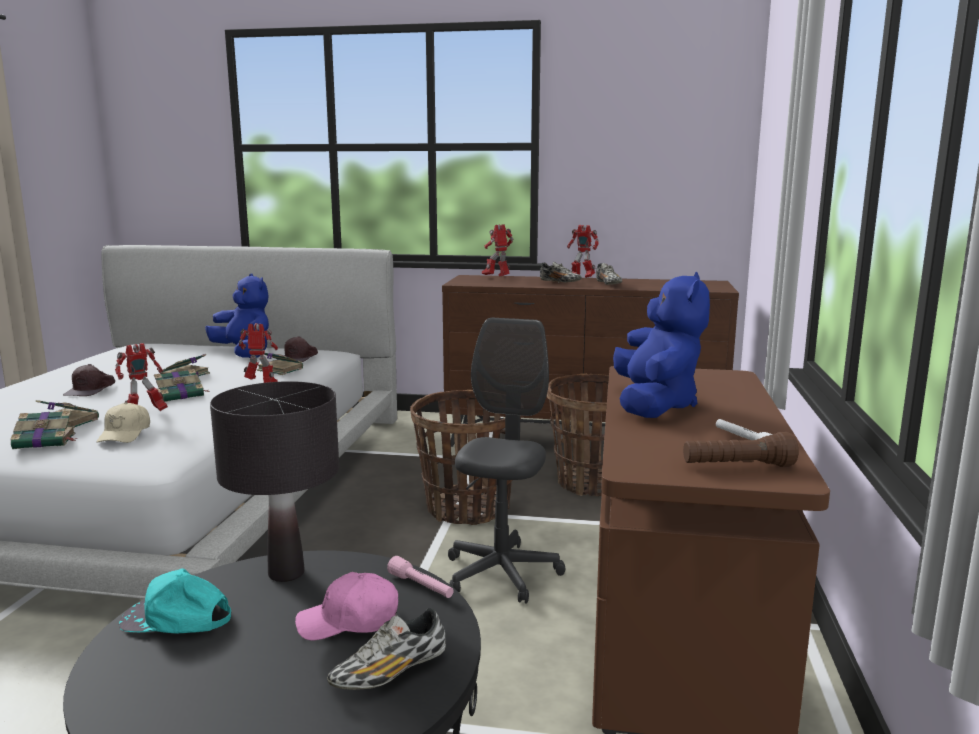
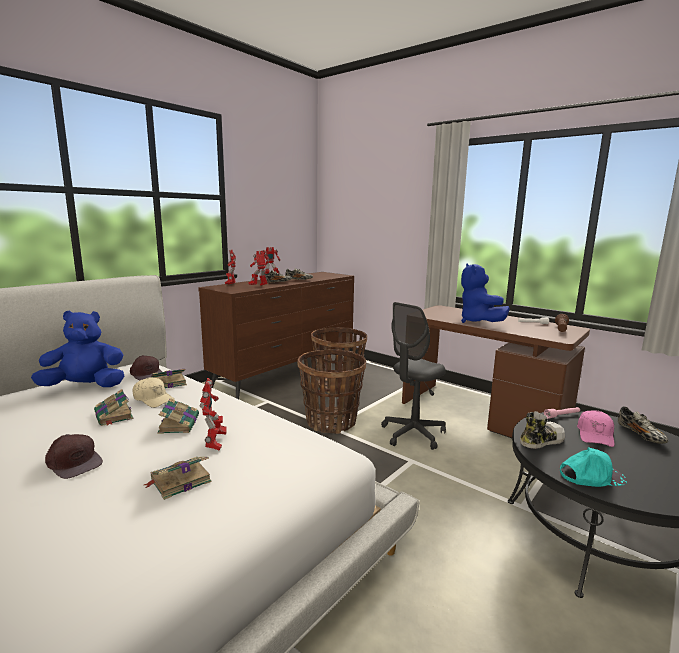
camera: 60 degrees left, 0 degrees up
book [10,410,78,449] -> none
beige cap [96,402,150,443] -> beige cap moved to [132,377,175,408]
turquoise cap [119,569,231,634] -> turquoise cap turned 135 degrees counterclockwise [560,447,627,487]
black table lamp [210,381,339,582] -> shoe [520,411,565,449]
toy robot [239,323,278,383] -> toy robot moved to [249,251,270,286]
grey office chair [448,318,565,604] -> grey office chair turned 90 degrees counterclockwise [381,302,446,450]
blue plush toy [613,272,710,418] -> blue plush toy turned 135 degrees counterclockwise [461,264,510,323]

